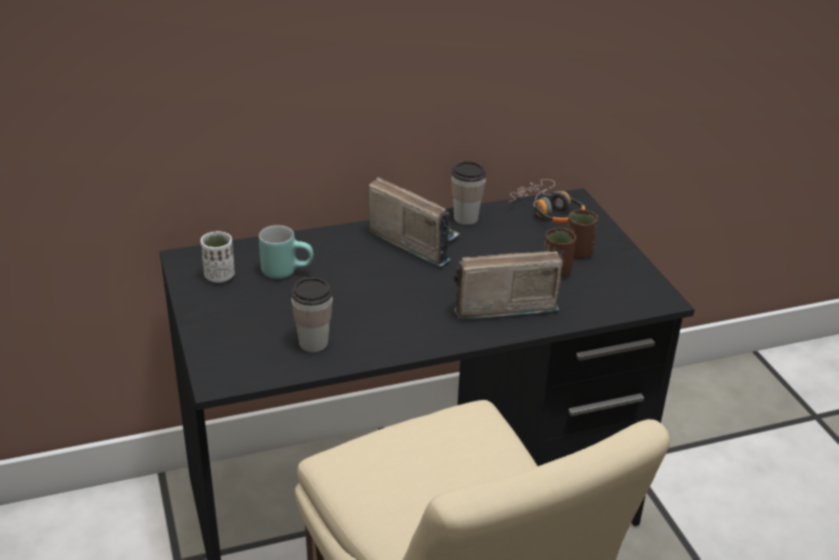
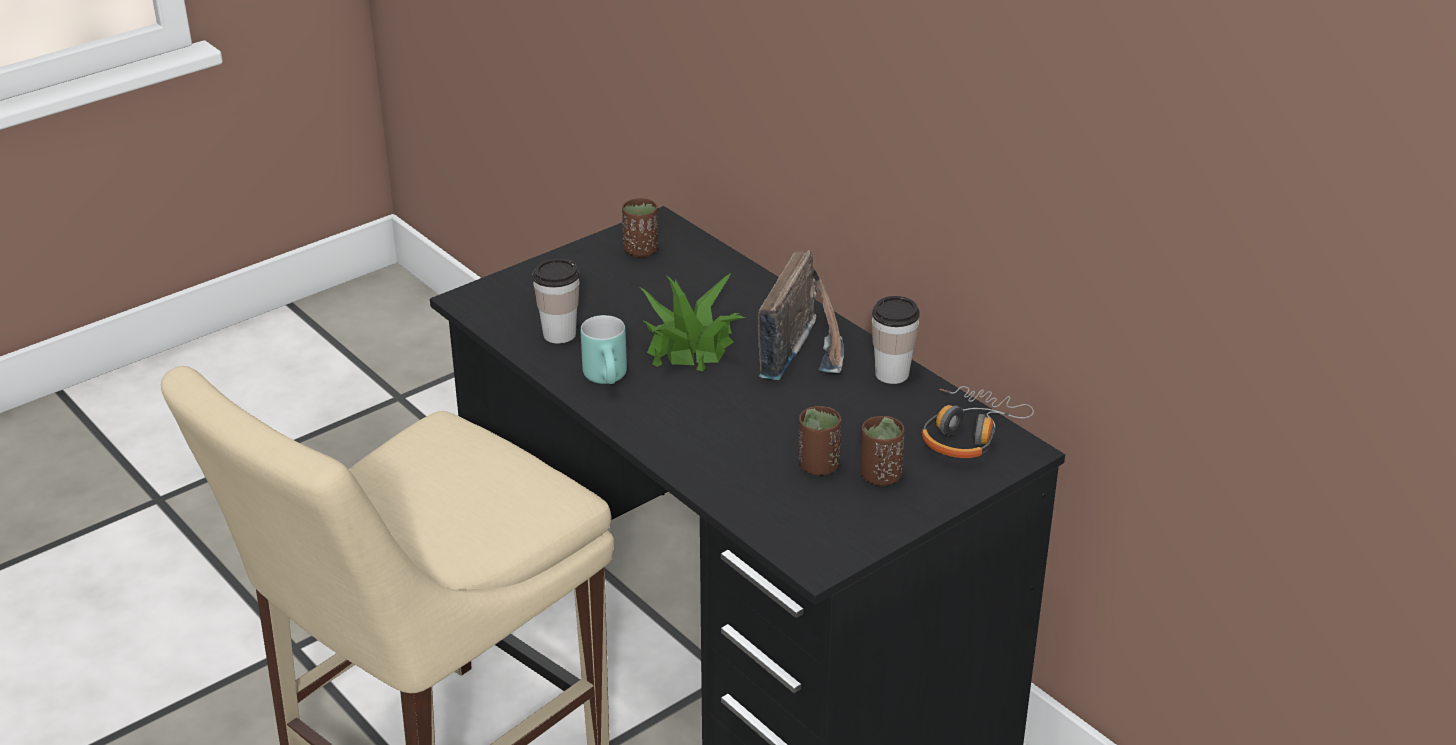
camera: 70 degrees right, 0 degrees up
white cup [201,231,235,283] -> brown cup [622,198,658,257]
turquoise mug [259,225,313,279] -> turquoise mug moved to [581,315,627,384]
radio [453,251,563,319] -> none
none -> potted plant [640,273,745,371]

